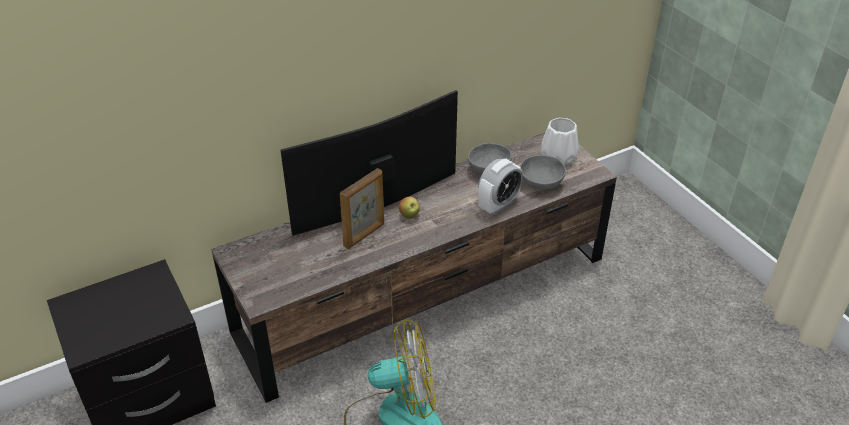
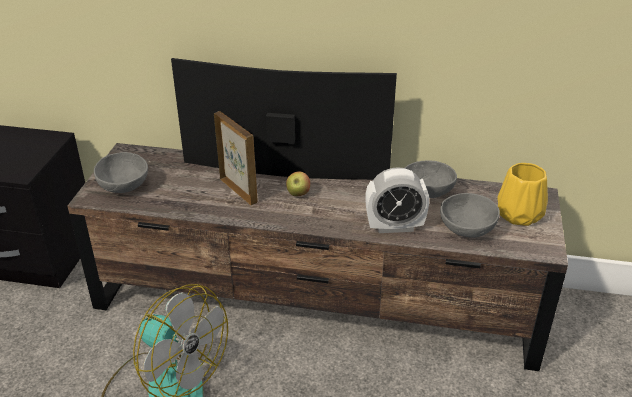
camera: 40 degrees right, 5 degrees down
picture frame [340,168,384,249] -> picture frame turned 120 degrees counterclockwise [214,111,258,205]
white vase [541,118,579,165] -> yellow vase [498,163,548,226]
none -> grey bowl [94,152,148,193]

